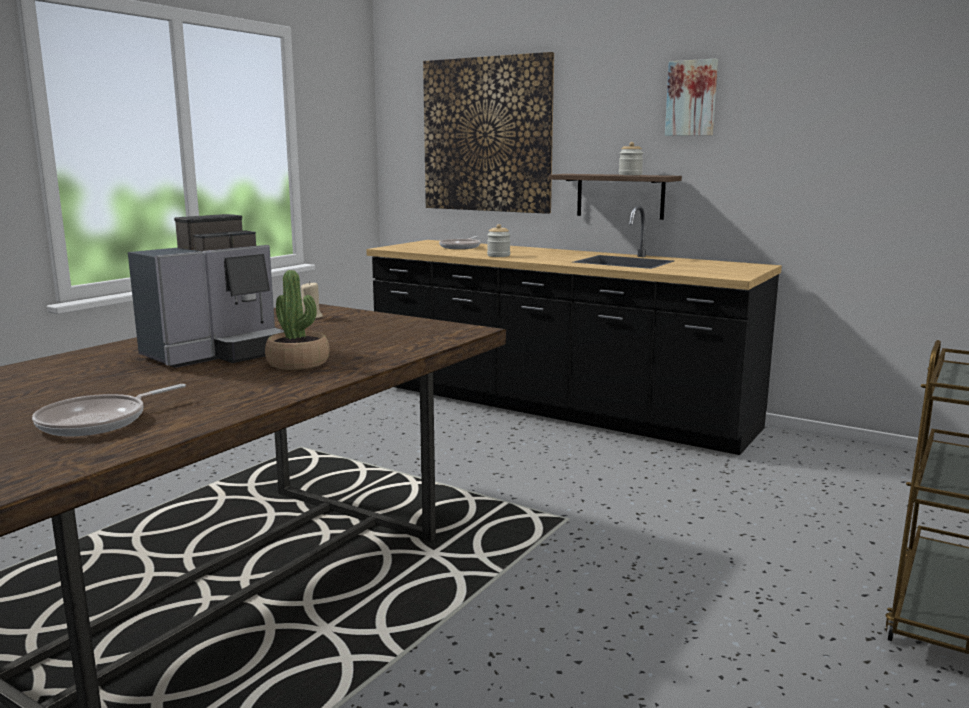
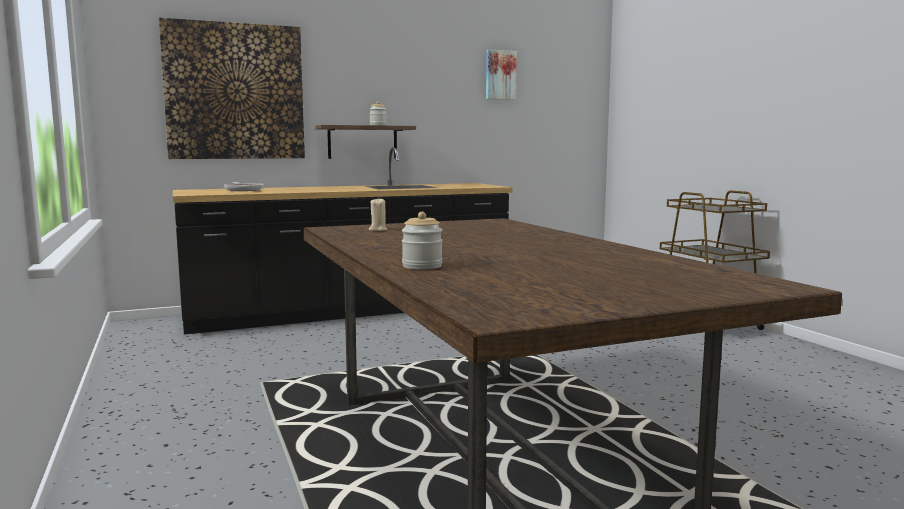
camera: 55 degrees left, 5 degrees down
frying pan [32,384,186,436] -> none
coffee machine [128,214,284,368] -> none
potted plant [265,270,329,370] -> none
jar [487,224,510,257] -> jar moved to [402,212,443,270]
picture [665,59,718,136] -> picture moved to [486,49,517,100]

